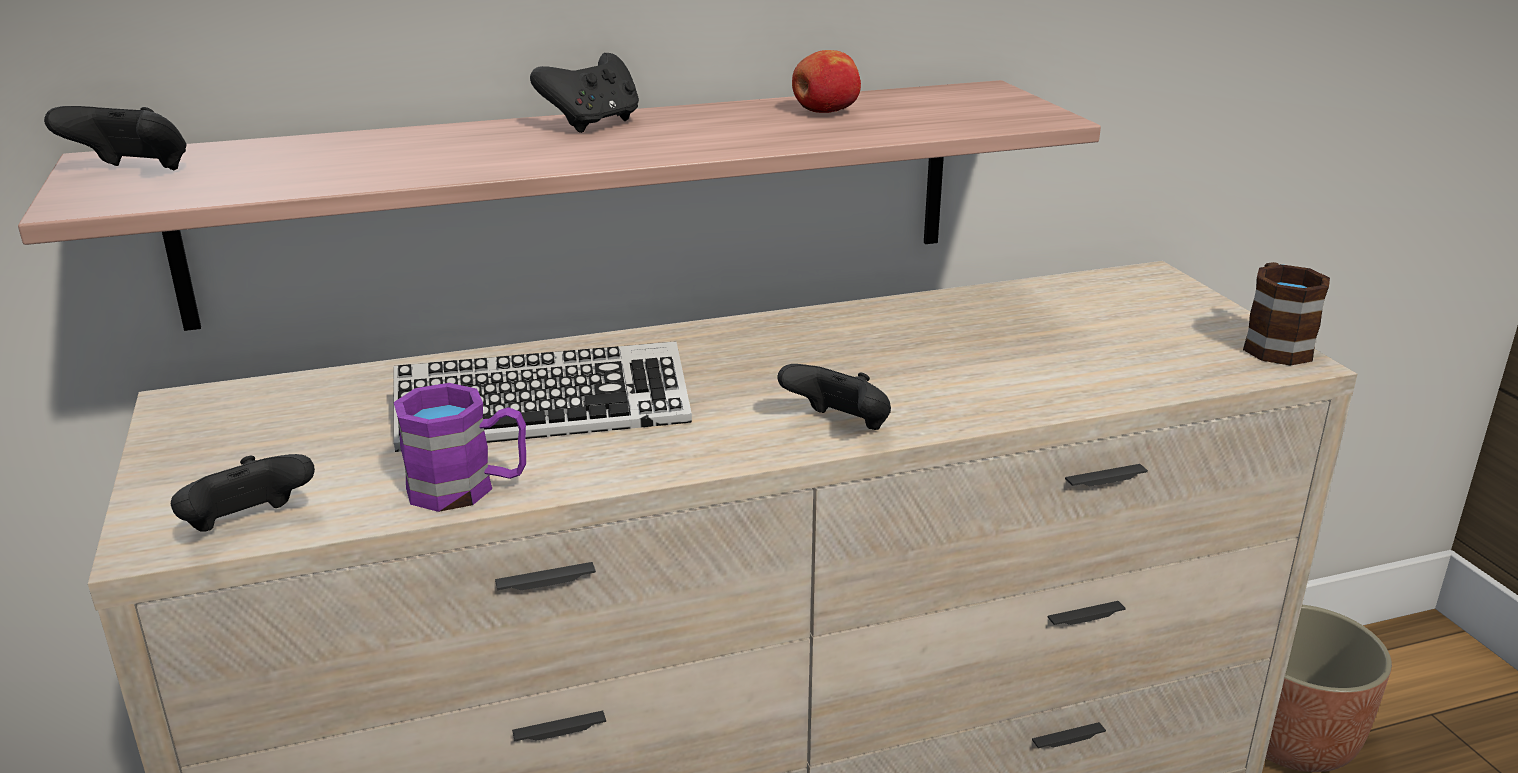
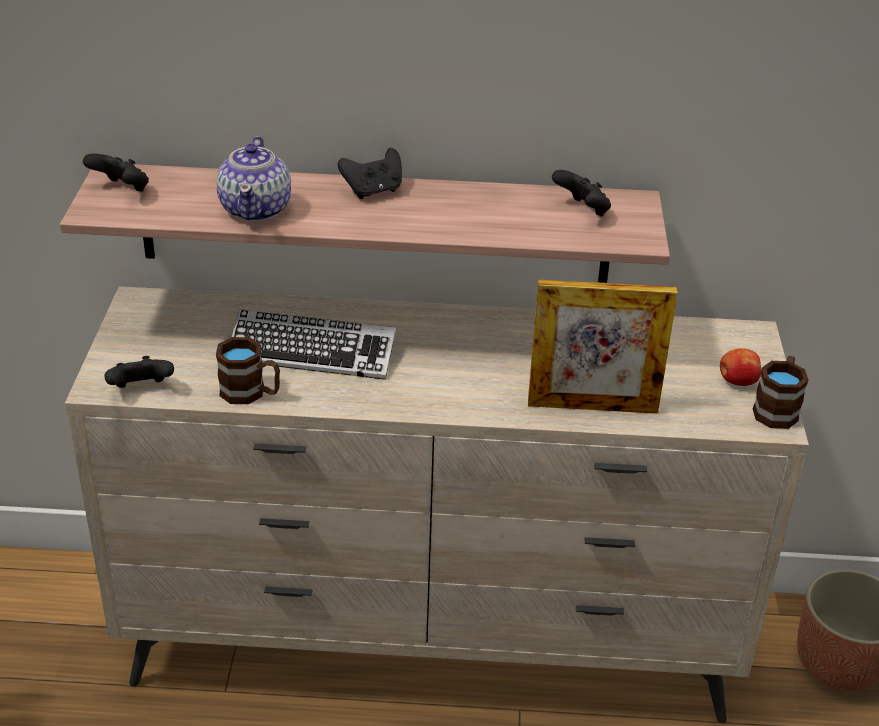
camera: 20 degrees right, 10 degrees up
purple mug [394,383,526,512] -> brown mug [216,337,280,404]
black game controller [778,364,891,430] -> black game controller moved to [552,170,611,217]
apple [792,50,861,113] -> apple moved to [720,348,761,386]
none -> teapot [217,136,291,222]
none -> picture frame [528,280,678,414]

